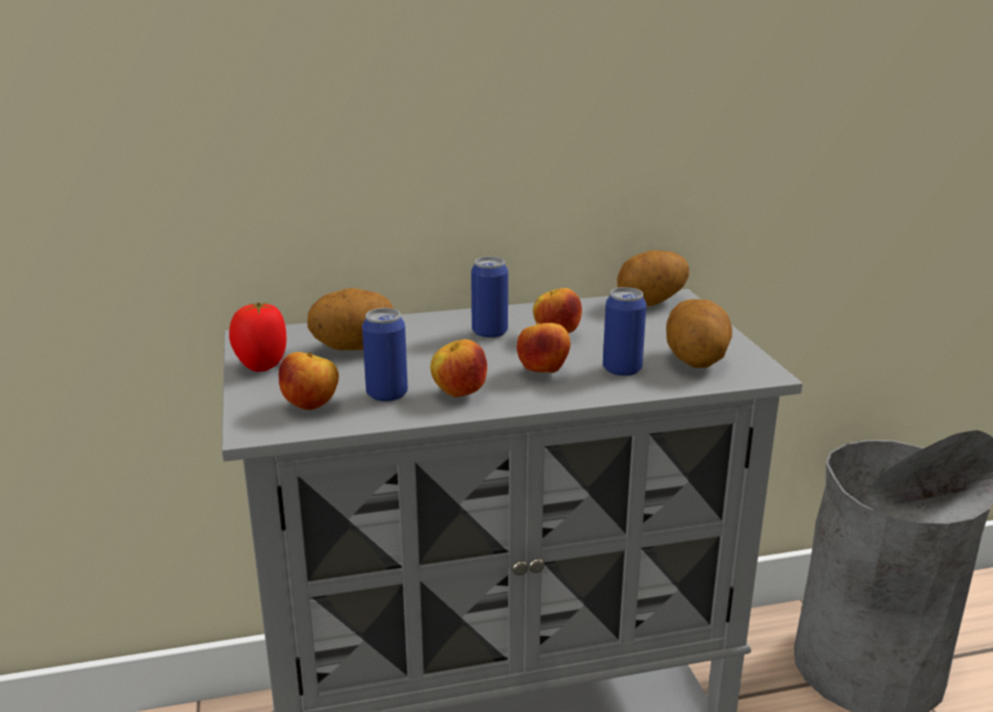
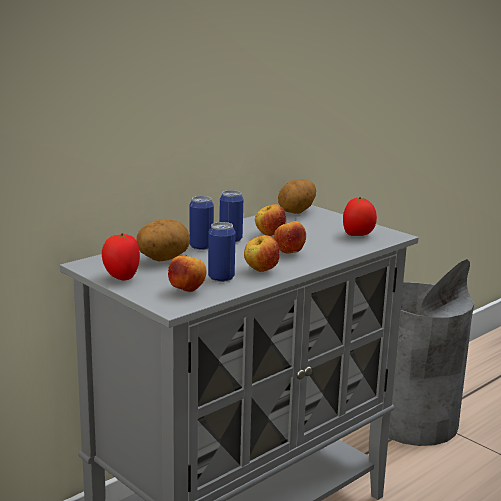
camera: 30 degrees left, 5 degrees down
can [603,287,646,377] -> can moved to [189,196,214,250]
potato [666,299,732,368] -> tomato [343,197,377,236]

